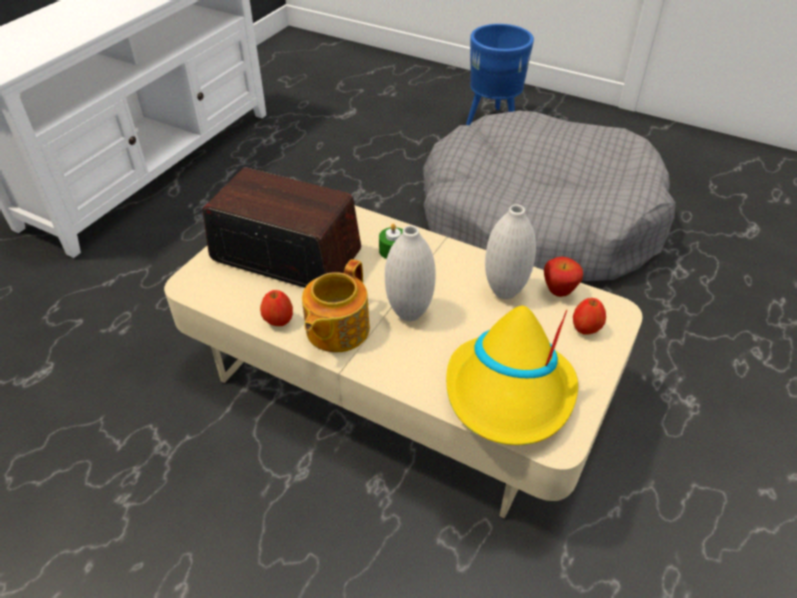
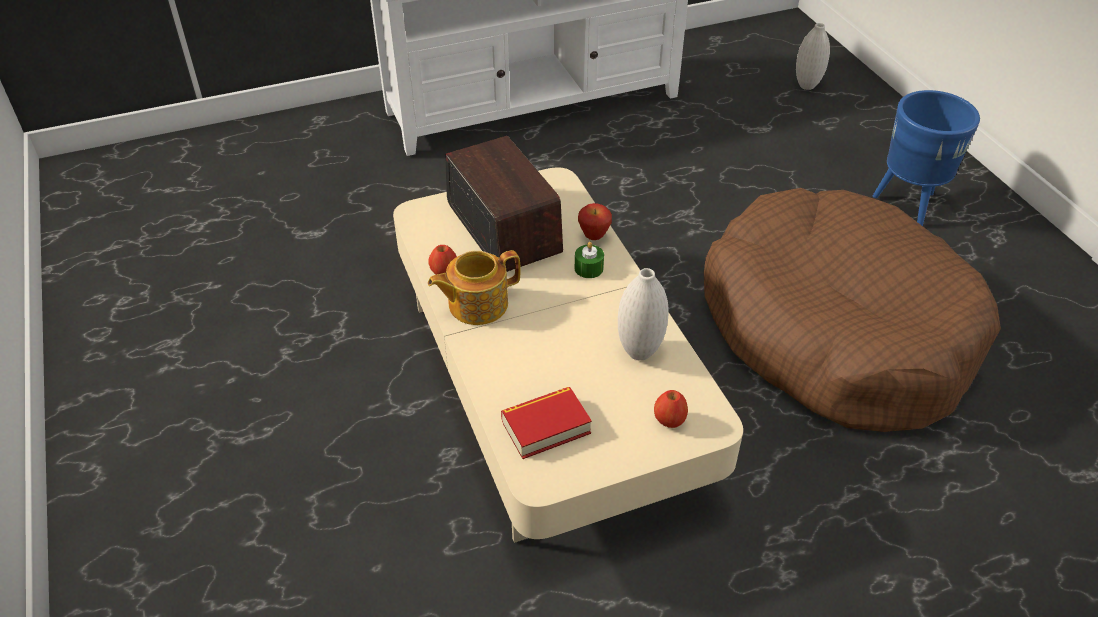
camera: 40 degrees right, 0 degrees up
white vase [385,225,436,321] -> white vase moved to [796,23,830,90]
grey dog bed [423,111,675,281] -> brown dog bed [704,188,1001,432]
yellow hat [446,306,578,445] -> book [501,387,592,459]
apple [544,257,583,297] -> apple moved to [578,203,612,240]

